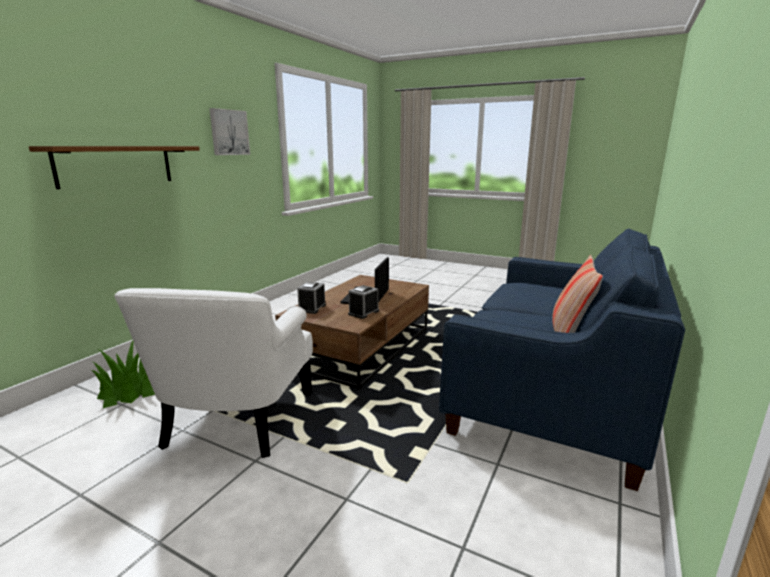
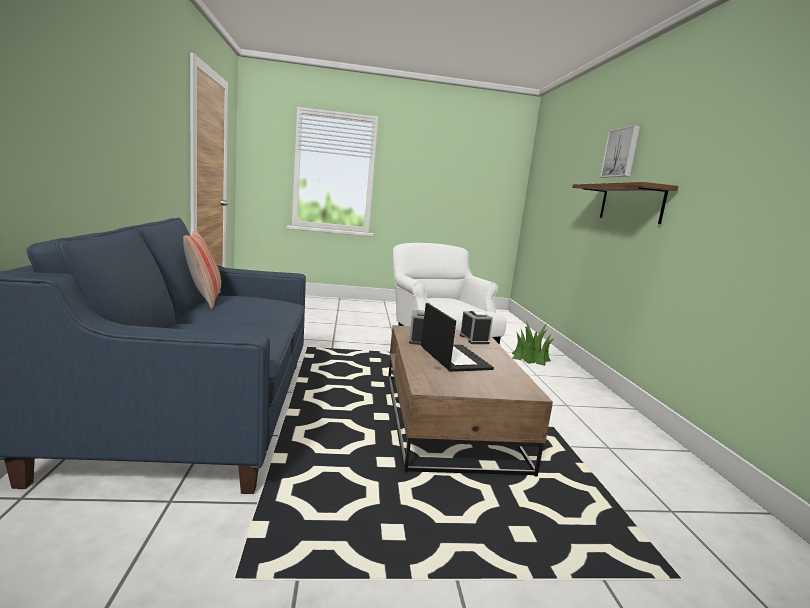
camera: 145 degrees right, 5 degrees down
picture [209,108,250,155] -> picture moved to [600,125,640,178]

